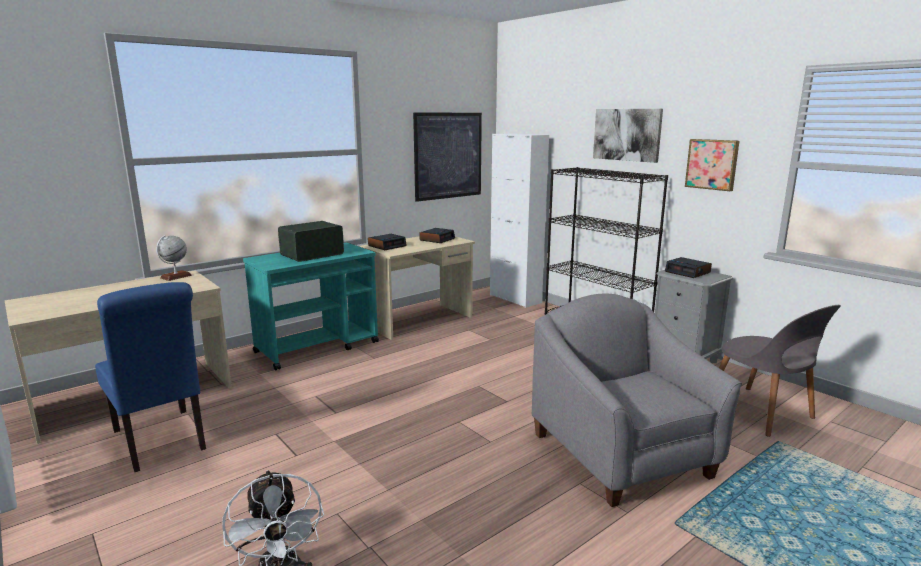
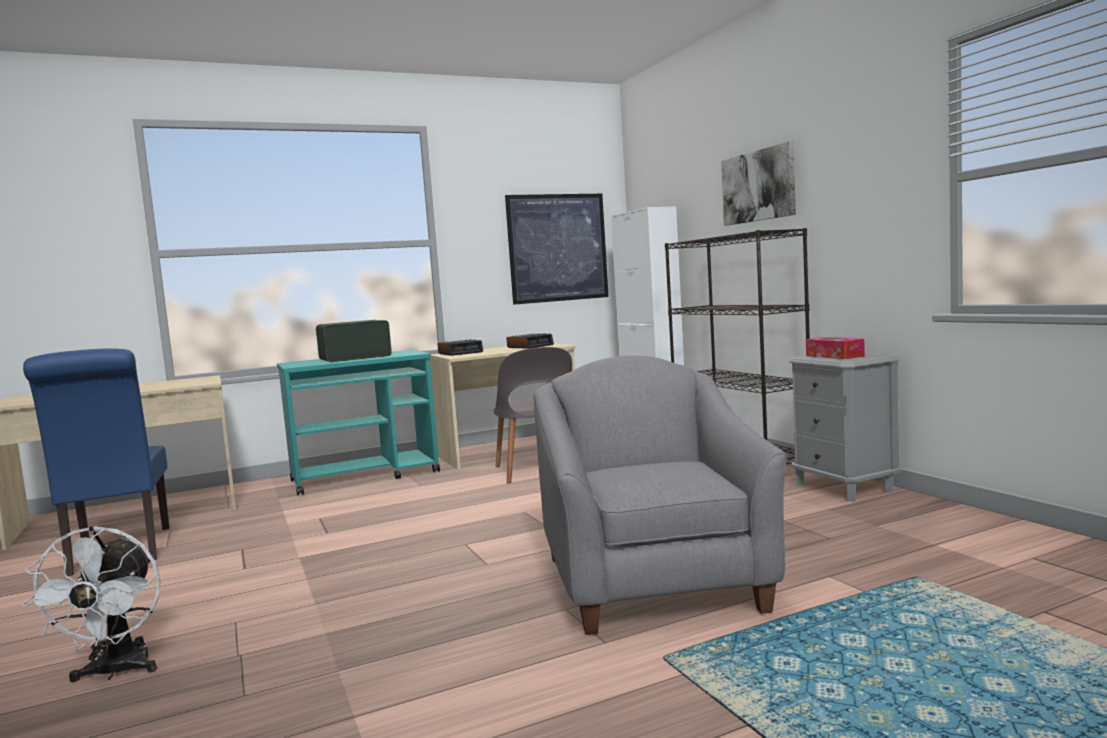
camera: 15 degrees right, 10 degrees down
globe [156,235,192,281] -> none
alarm clock [665,257,712,278] -> tissue box [806,337,865,359]
picture [685,139,739,191] -> none
grey chair [719,305,841,437] -> grey chair moved to [494,347,572,483]

